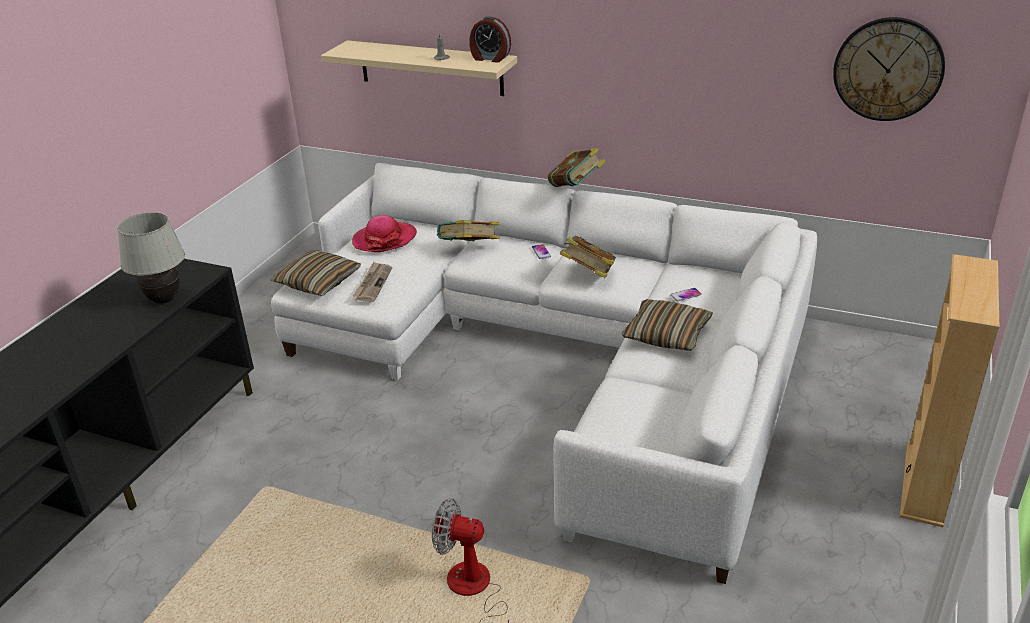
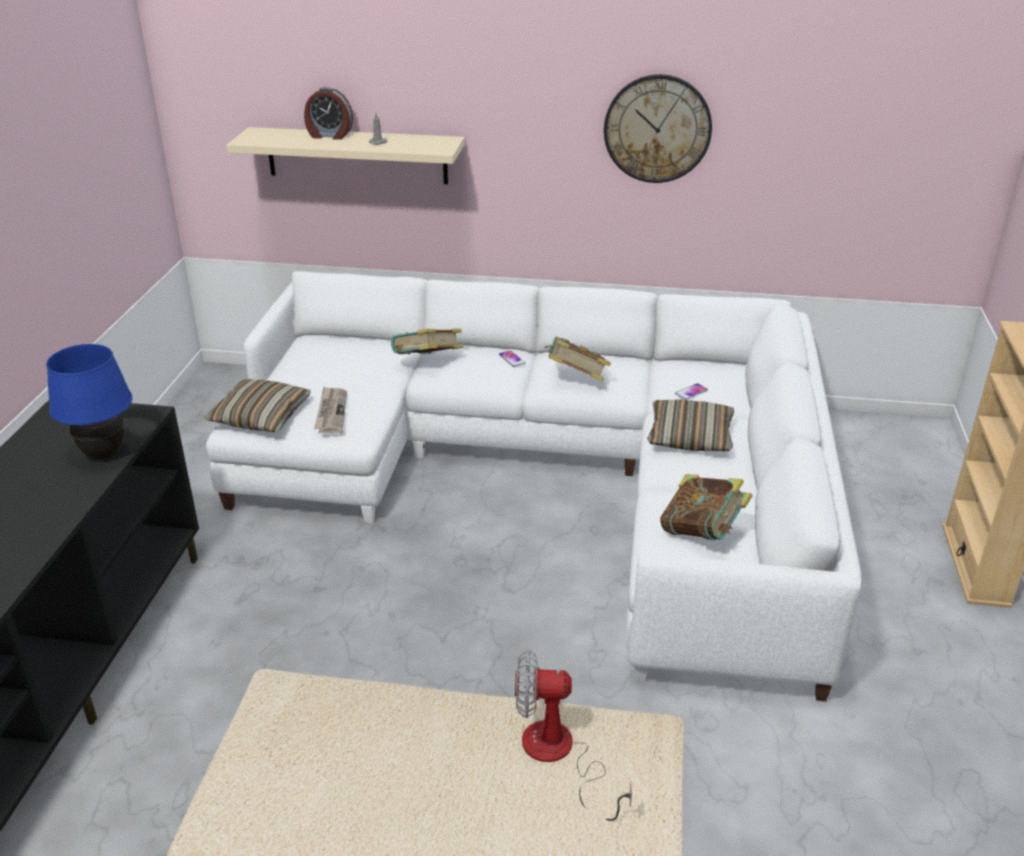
camera: 15 degrees left, 0 degrees up
white table lamp [117,212,185,304] -> blue table lamp [46,344,133,459]
hat [352,215,417,252] -> none
alarm clock [469,17,511,63] -> alarm clock moved to [304,87,353,140]
book [547,148,606,187] -> book moved to [660,474,752,540]
wall clock [833,17,945,121] -> wall clock moved to [604,74,712,183]

